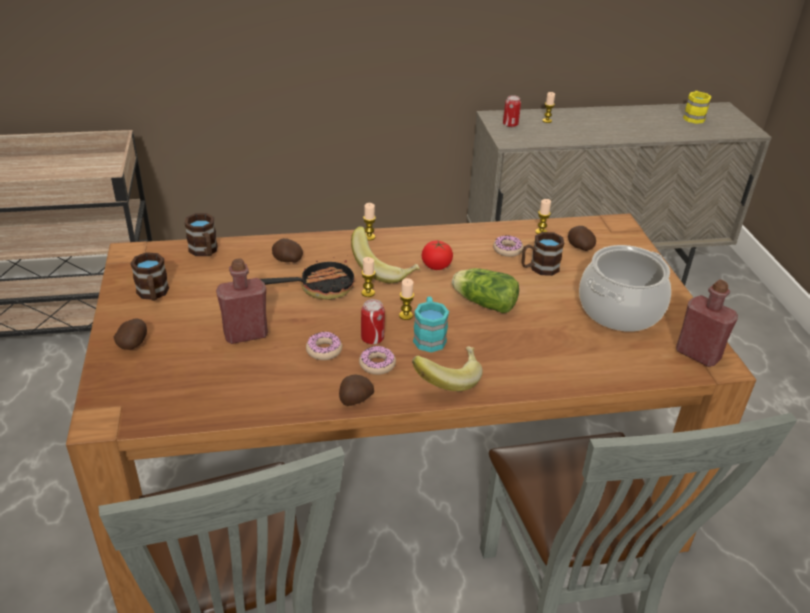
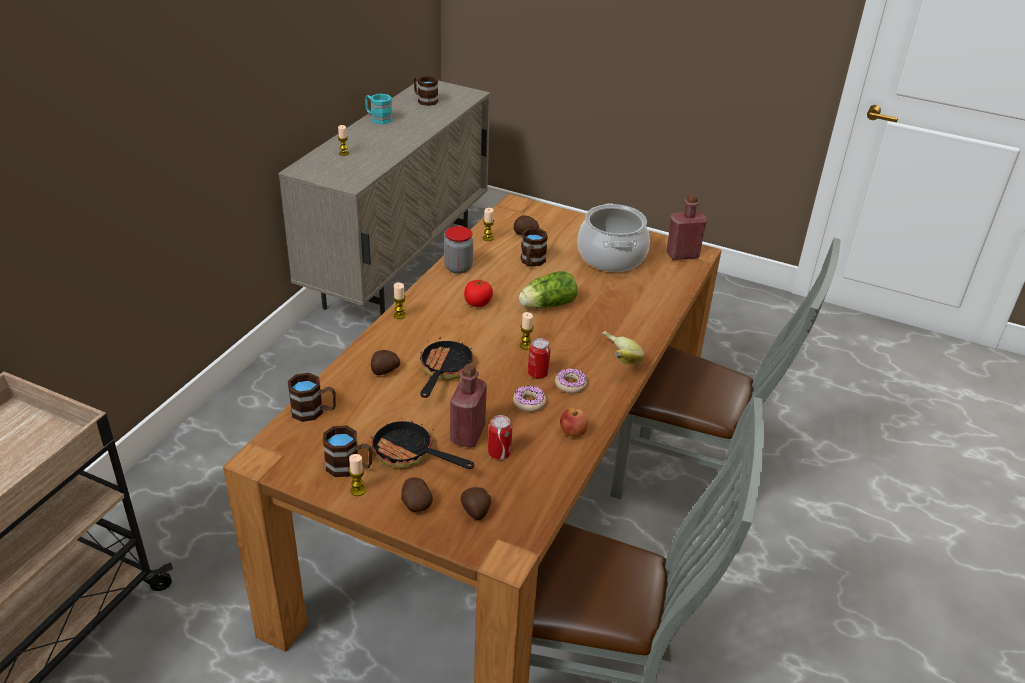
camera: 55 degrees left, 0 degrees up
potato [339,374,374,406] -> potato moved to [461,487,491,520]
banana [351,226,420,284] -> none
candle [361,257,375,297] -> candle moved to [349,454,366,496]
turquoise mug [413,297,449,352] -> turquoise mug moved to [365,94,393,125]
donut [493,235,524,257] -> none
can [503,95,521,127] -> can moved to [488,415,512,459]
yellow mug [683,91,712,124] -> brown mug [414,76,438,106]
none -> frying pan [371,418,474,469]
none -> jar [444,226,473,274]
none -> apple [560,408,588,437]

